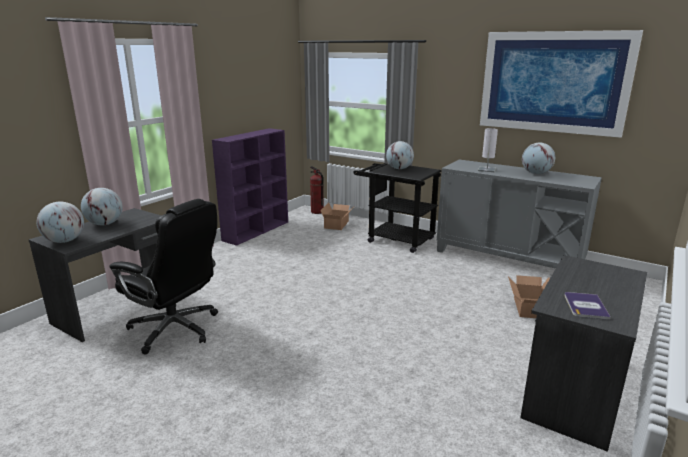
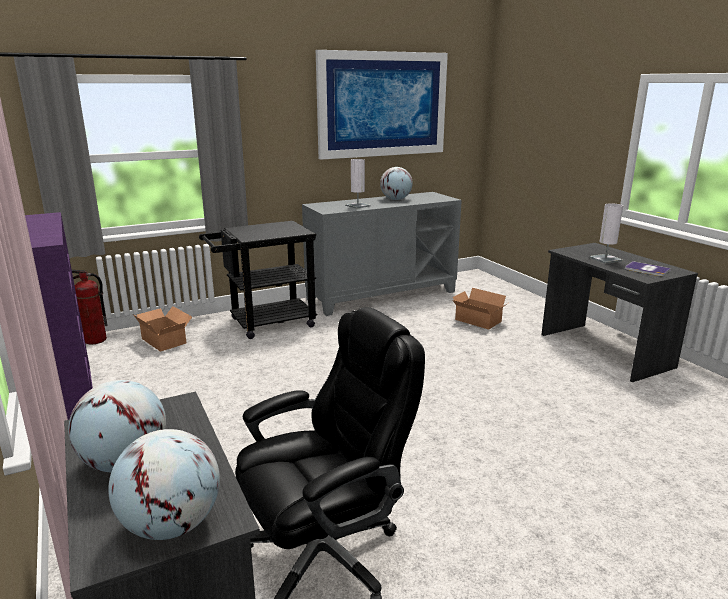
camera: 60 degrees left, 0 degrees up
globe [386,141,414,169] -> none
none -> white table lamp [589,203,623,264]

